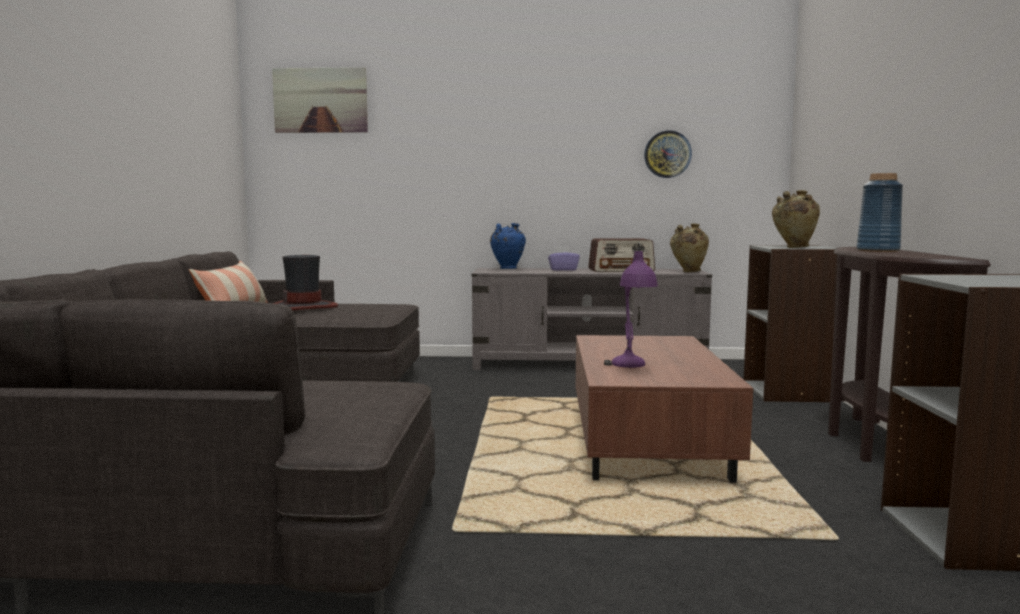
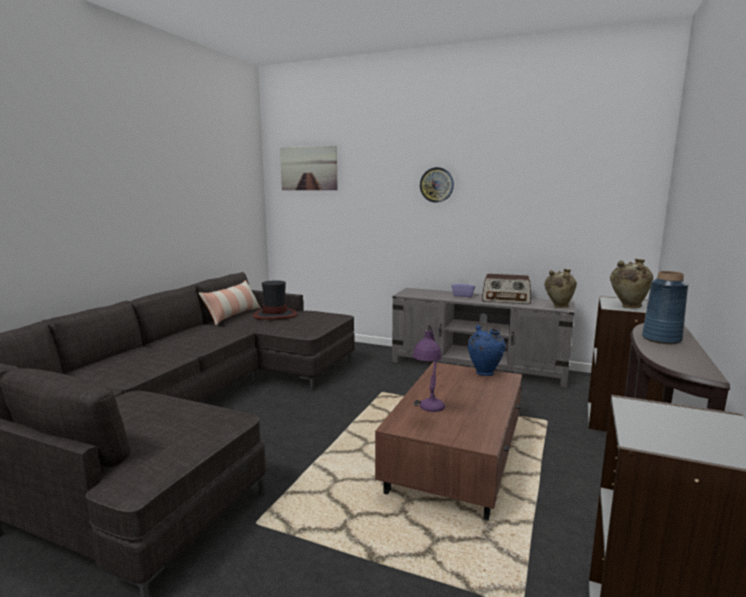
camera: 20 degrees right, 5 degrees up
blue vase [490,223,526,269] -> blue vase moved to [468,325,506,376]
wall clock [644,130,692,178] -> wall clock moved to [420,167,454,203]

